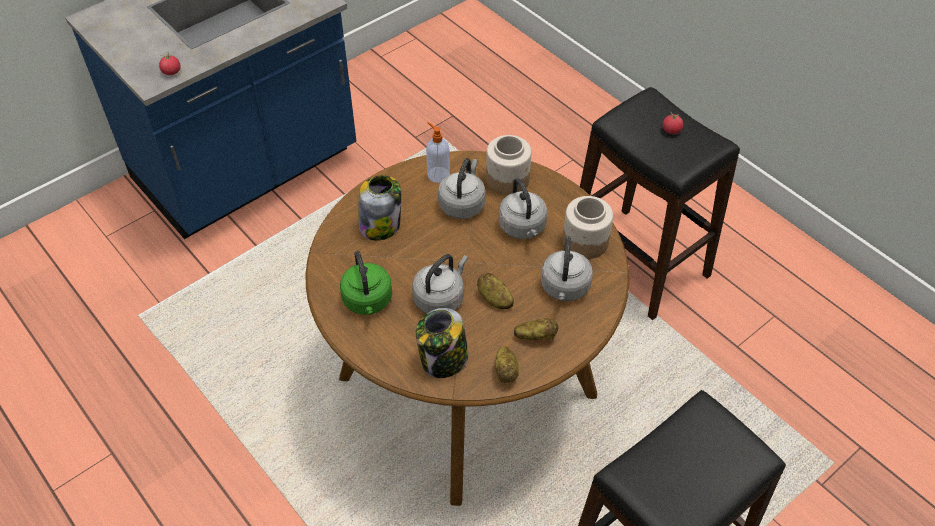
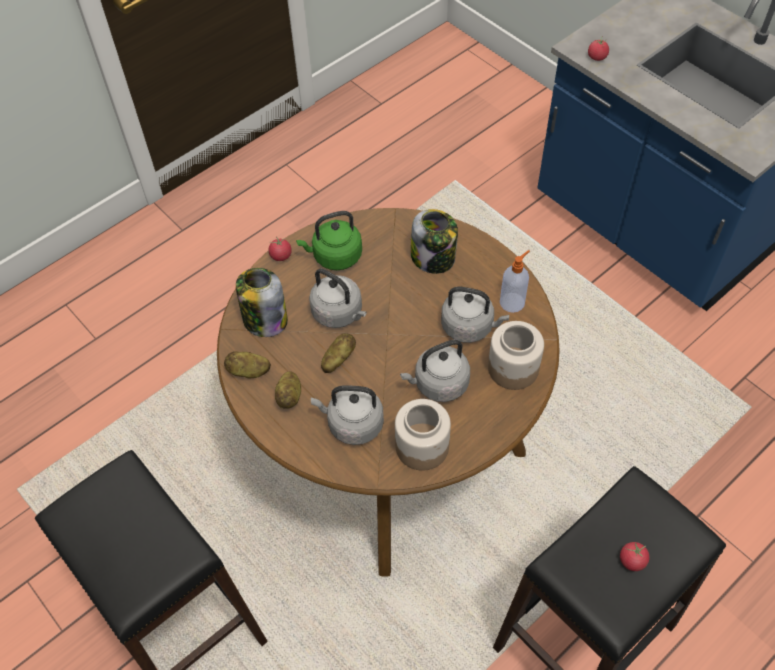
camera: 90 degrees right, 5 degrees up
none -> tomato [268,237,292,261]

